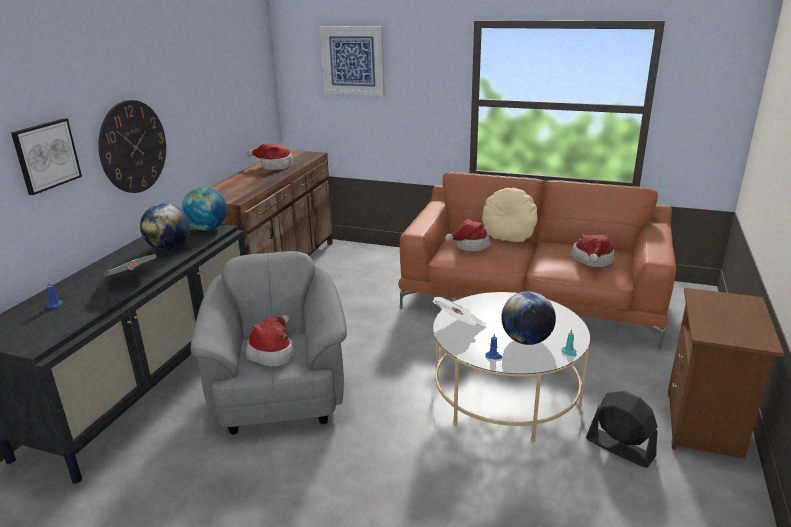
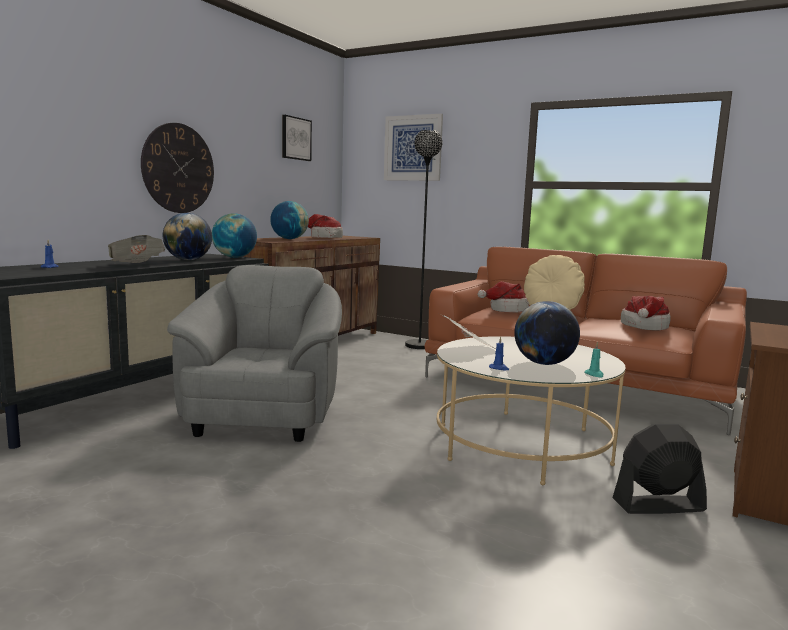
camera: 10 degrees right, 15 degrees down
picture [11,118,82,195] -> picture moved to [282,115,312,161]
hat [246,314,293,367] -> none
black fan [586,391,658,468] -> black fan turned 60 degrees counterclockwise [613,424,707,514]
none -> globe [270,201,309,239]
none -> black floor lamp [405,130,442,349]

